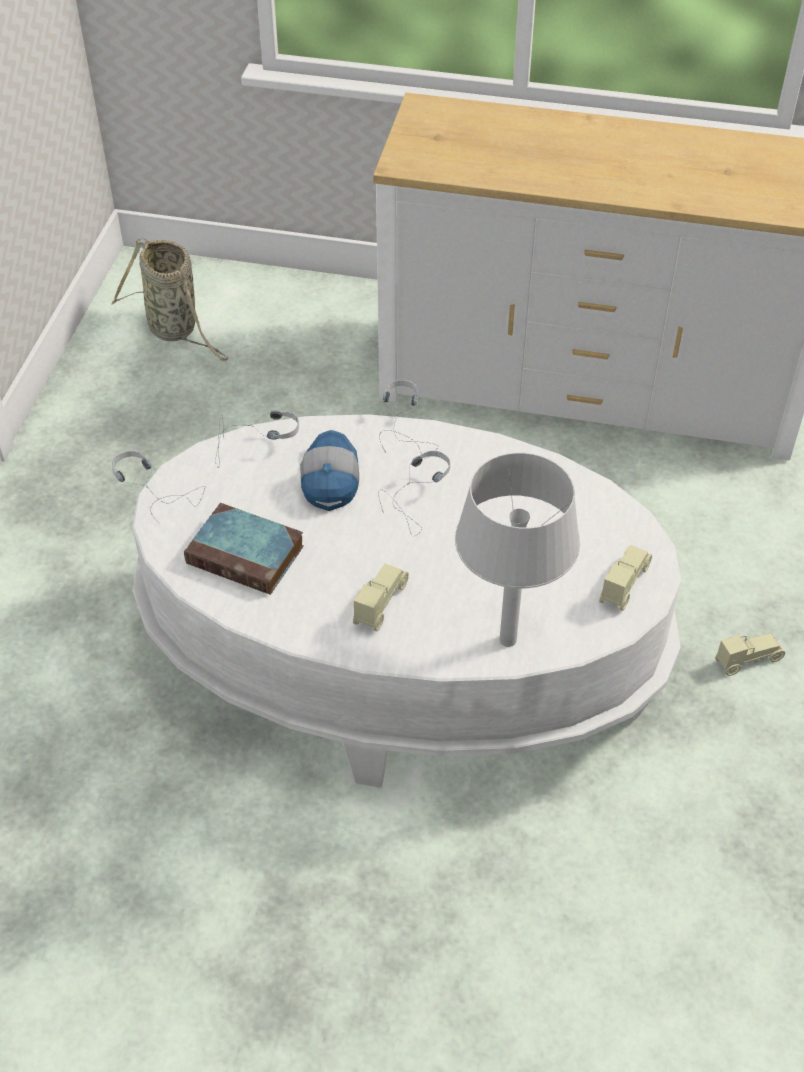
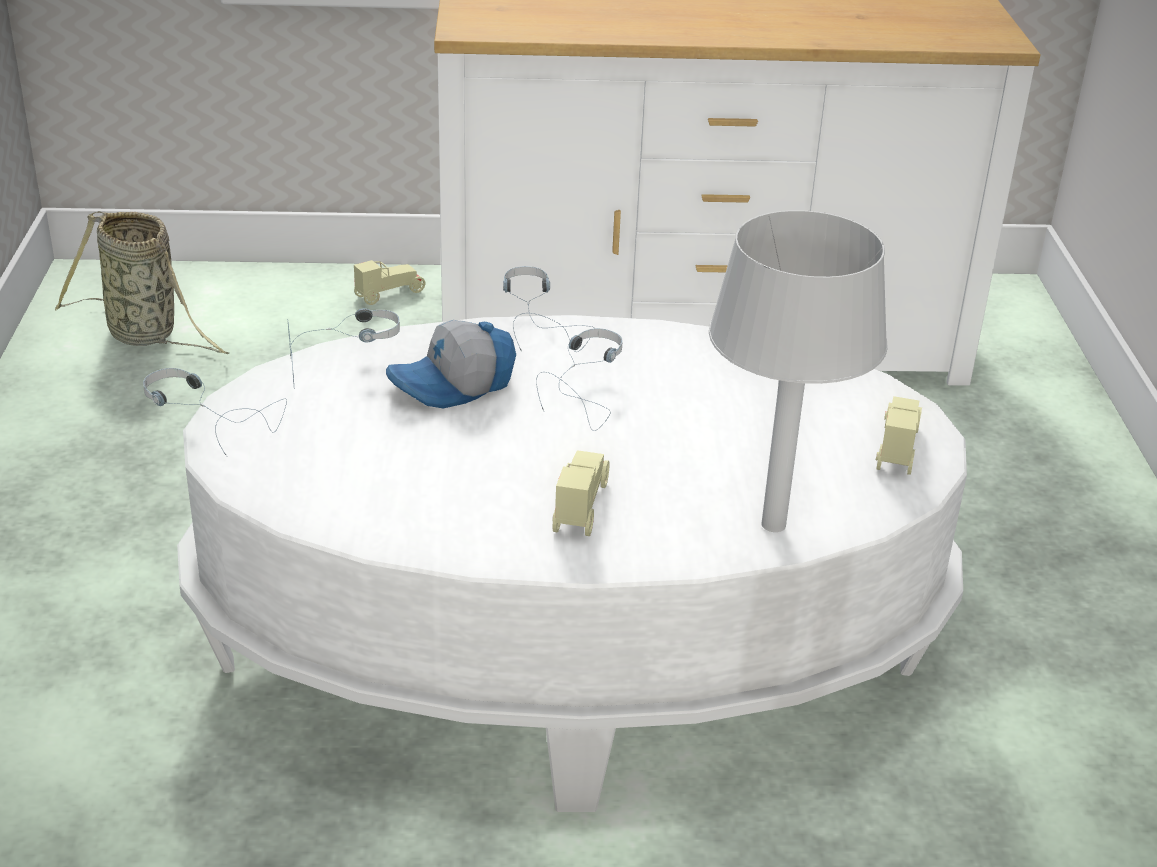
camera: 15 degrees left, 15 degrees down
book [184,503,304,595] -> none
cap [300,430,359,511] -> cap turned 105 degrees counterclockwise [386,320,516,408]
beige toy car [715,634,785,676] -> beige toy car moved to [354,260,425,305]

